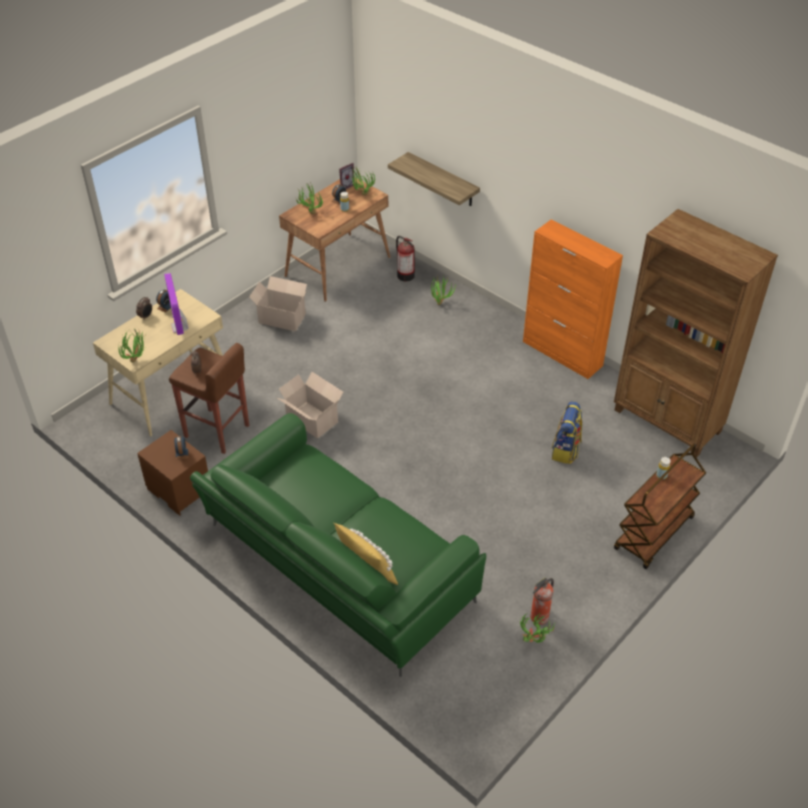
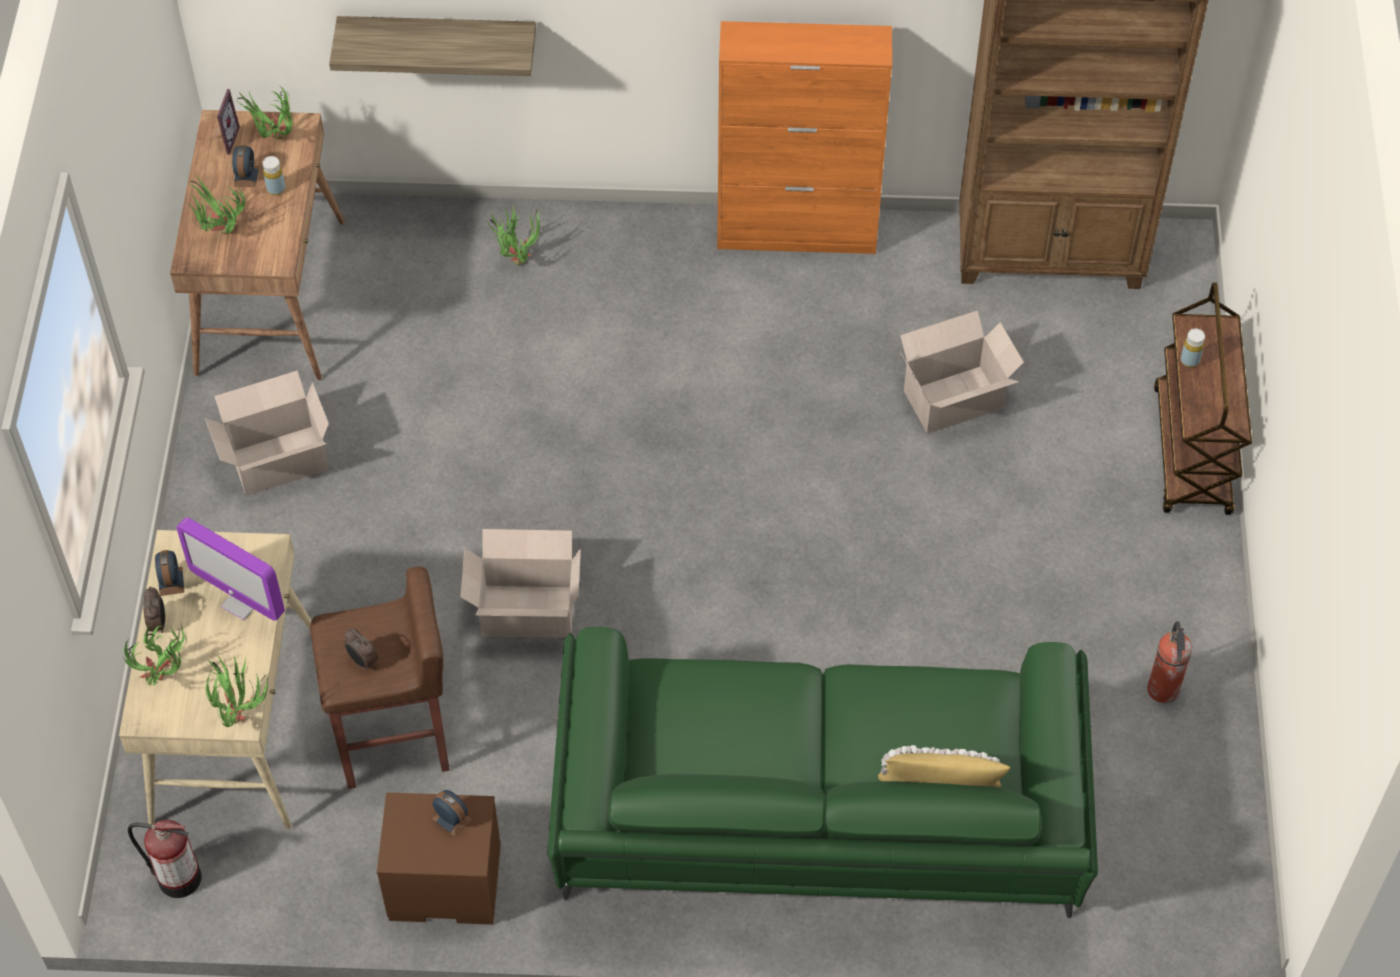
camera: 40 degrees left, 10 degrees up
fire extinguisher [396,236,415,281] -> fire extinguisher moved to [128,820,202,898]
potted plant [520,613,555,643] -> potted plant moved to [122,625,187,686]
backpack [552,401,583,464] -> cardboard box [900,310,1024,433]

